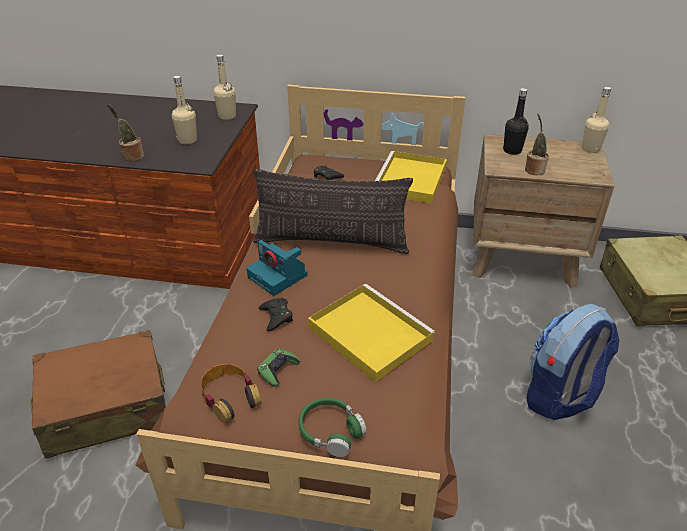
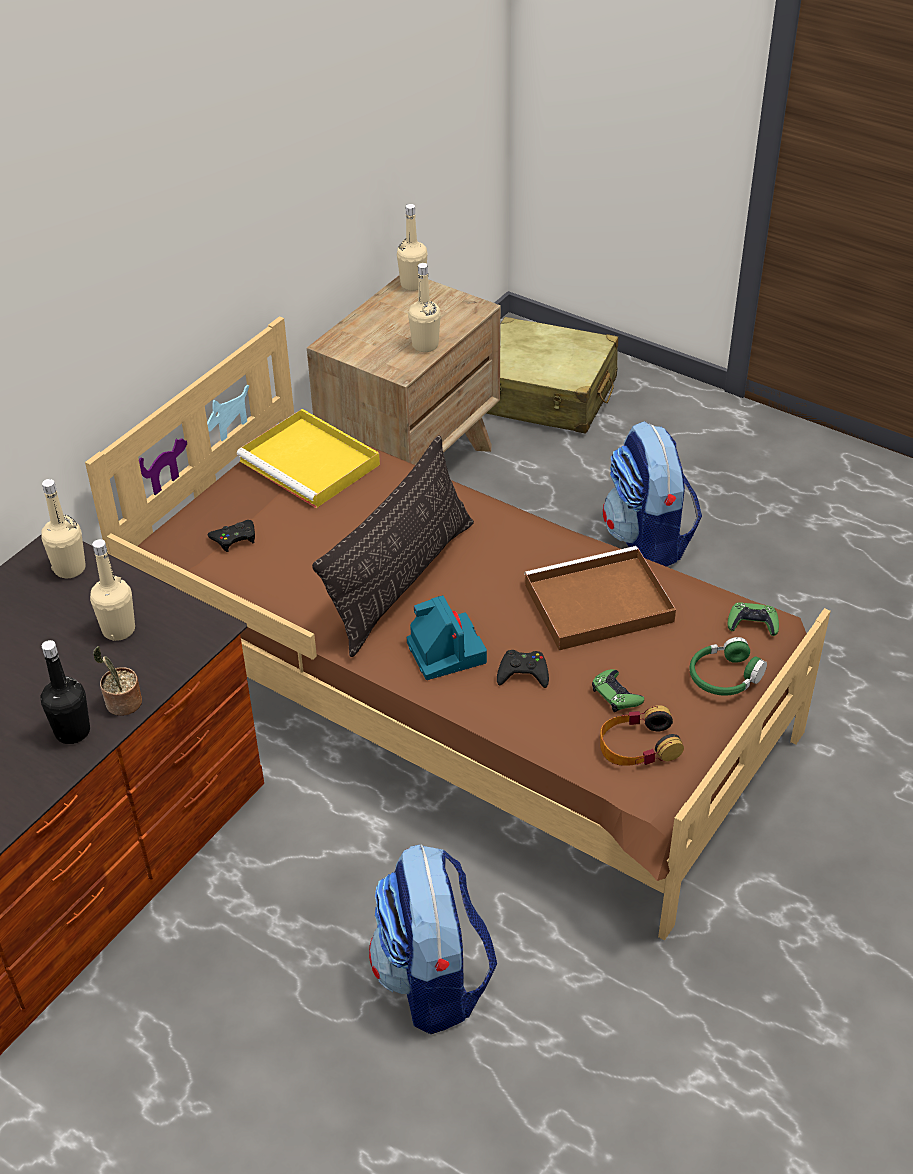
camera: 65 degrees left, 5 degrees up
brown suitcase [30,330,166,459] -> backpack [369,844,497,1034]
camera [247,240,308,296] -> camera turned 90 degrees counterclockwise [407,595,487,680]
yellow tray [308,284,436,383] -> brown tray [524,546,676,650]
black bottle [503,88,529,155] -> black bottle moved to [41,640,90,744]
potted plant [525,114,549,175] -> beige bottle [408,263,441,352]
none -> green game controller [728,602,779,636]

